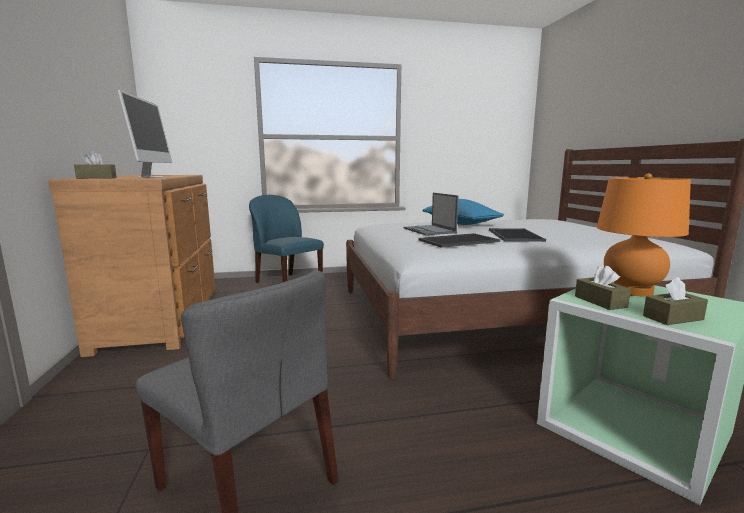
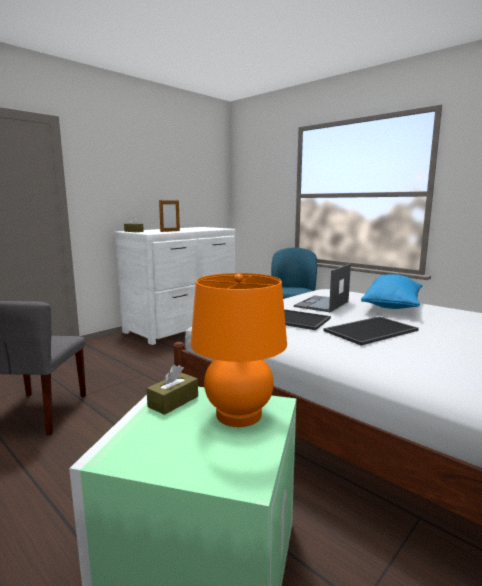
camera: 55 degrees right, 0 degrees up
brown dresser [48,175,215,357] -> white dresser [115,227,236,345]
monitor [118,90,172,177] -> picture frame [159,199,180,232]
brown tissue box [643,277,708,325] -> none

